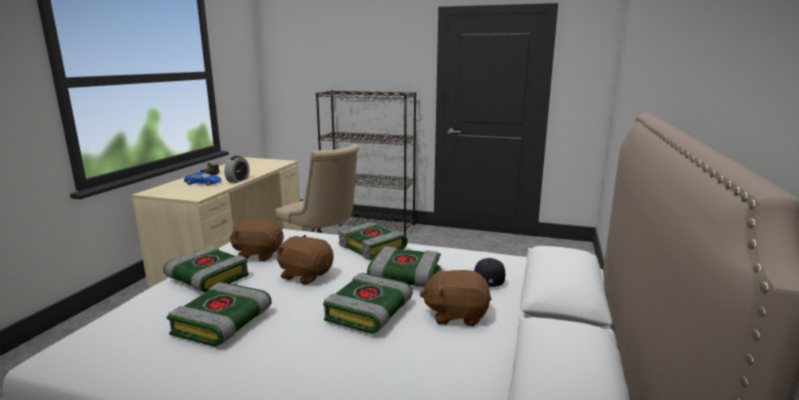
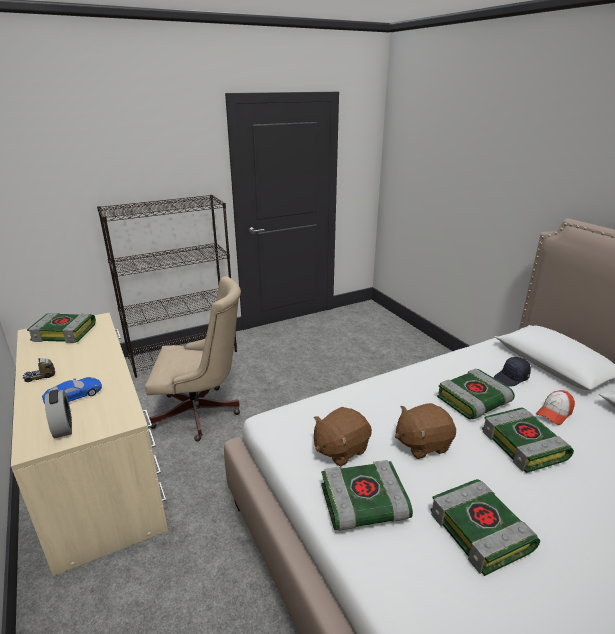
camera: 45 degrees left, 10 degrees up
alarm clock [224,156,249,183] -> alarm clock moved to [45,390,72,439]
book [338,222,408,260] -> book moved to [27,313,96,343]
brown plush toy [420,267,492,326] -> cap [536,390,575,425]

